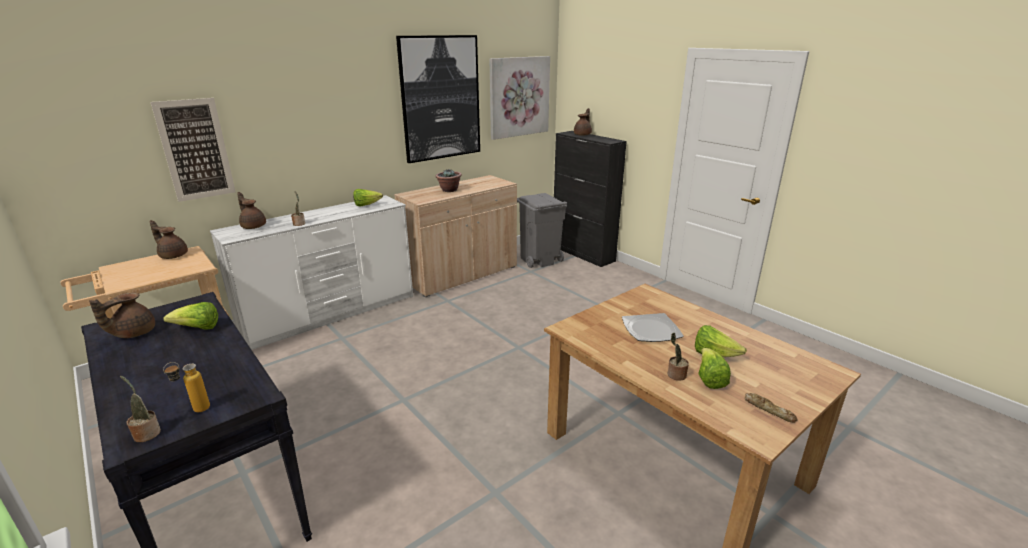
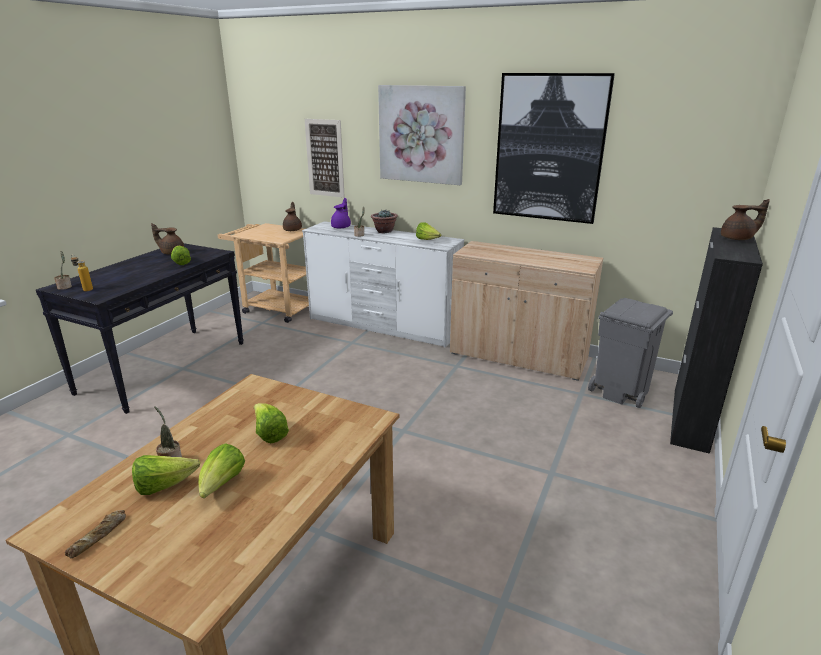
camera: 65 degrees right, 0 degrees up
brown teapot [237,192,266,229] -> purple teapot [331,198,351,229]
potted plant [435,169,462,192] -> potted plant moved to [371,210,398,233]
picture [489,56,550,140] -> picture moved to [378,85,466,185]
plate [622,313,684,342] -> lettuce [254,403,289,443]

